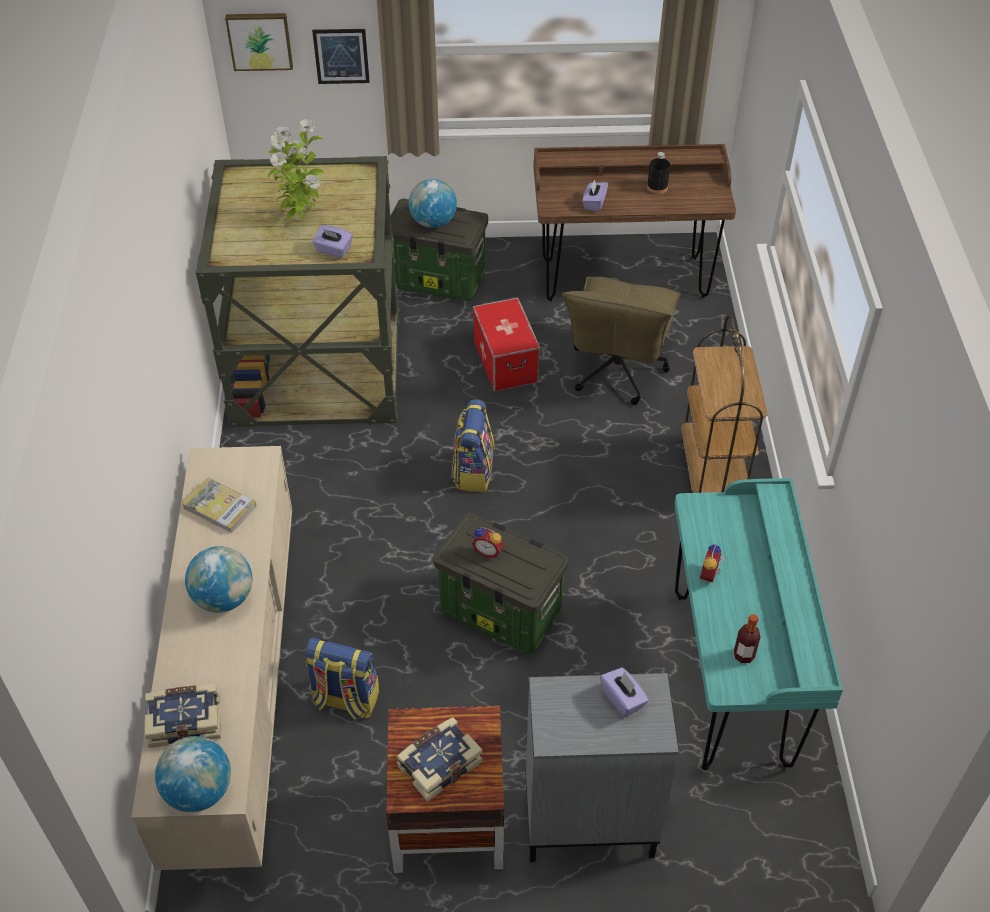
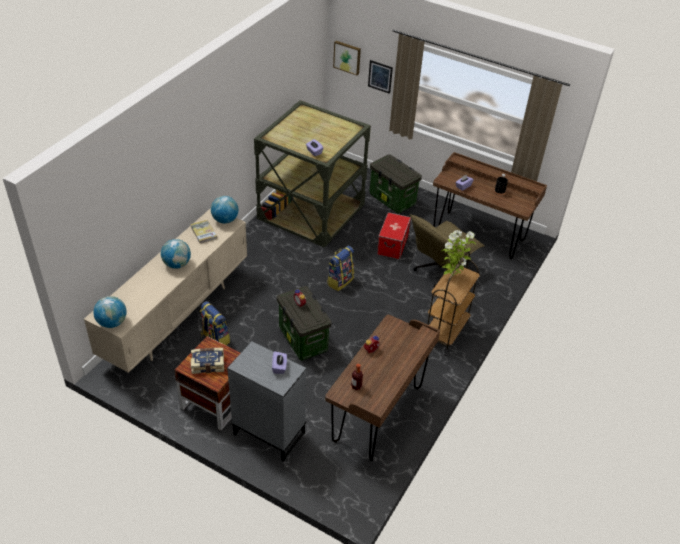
camera: 30 degrees right, 5 degrees down
book [144,684,221,748] -> none
potted plant [268,119,324,221] -> potted plant moved to [441,230,476,277]
globe [409,179,457,228] -> globe moved to [211,196,239,224]
turquoise desk [675,478,843,770] -> brown desk [325,315,440,461]

